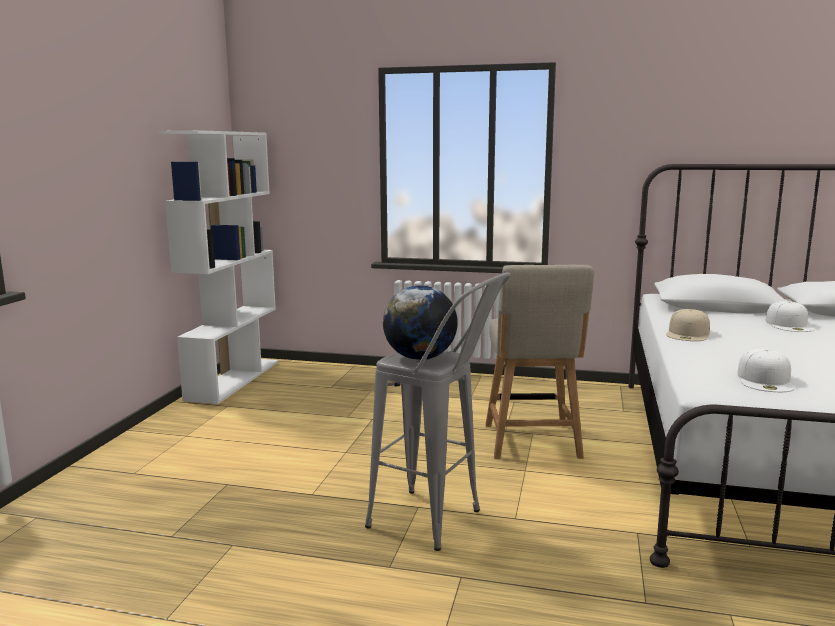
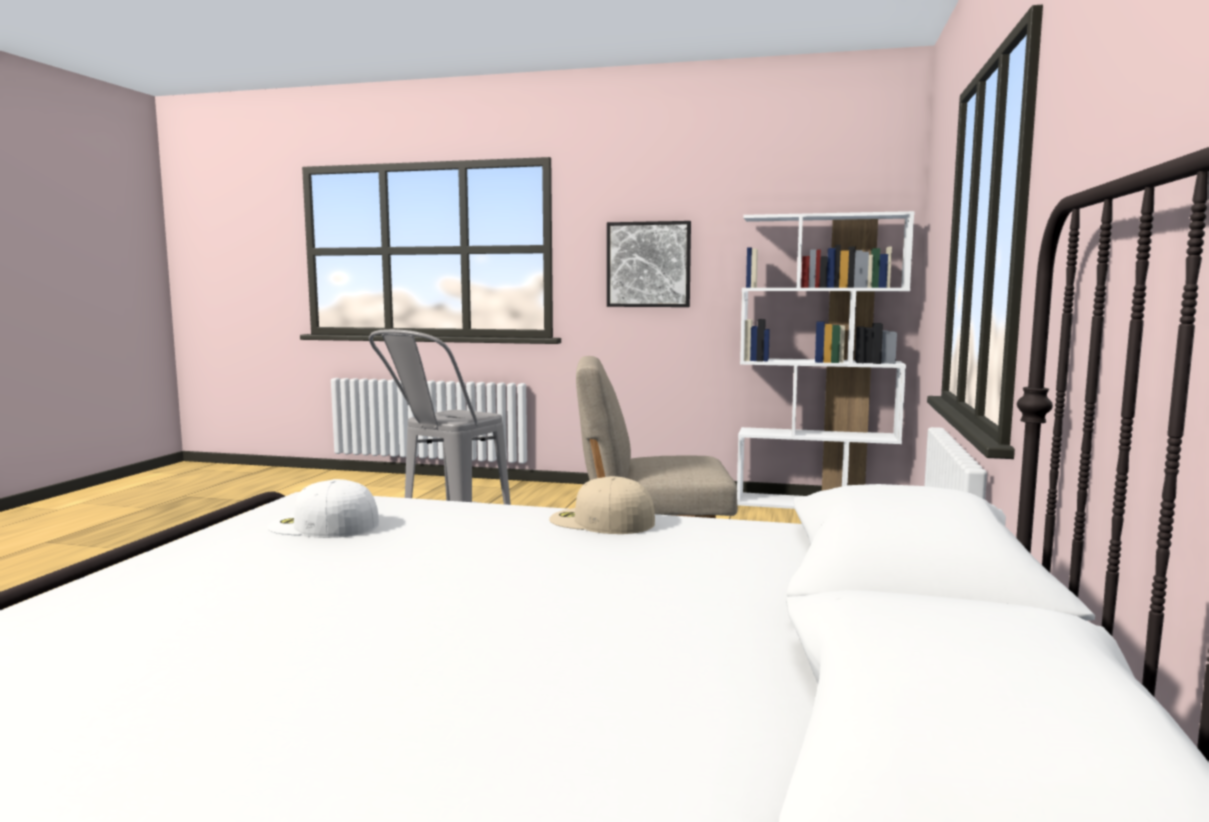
camera: 90 degrees right, 5 degrees down
globe [383,285,458,360] -> none
white cap [765,301,815,332] -> none
none -> picture [607,221,691,307]

